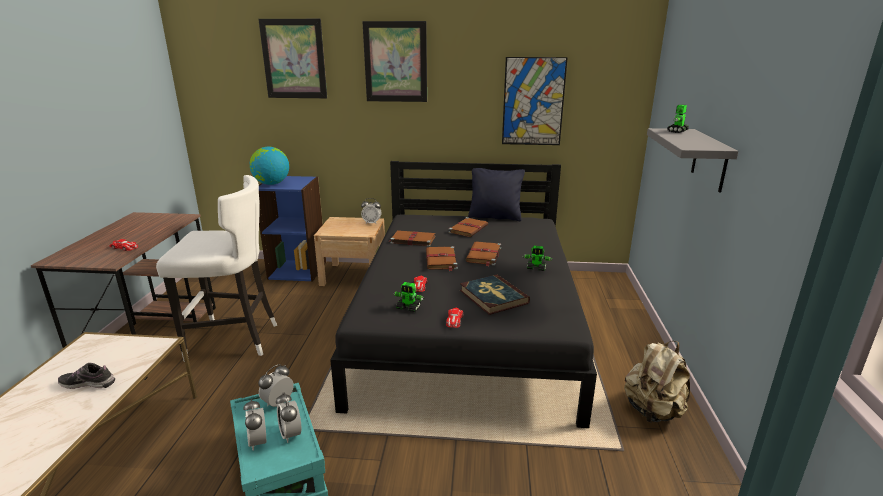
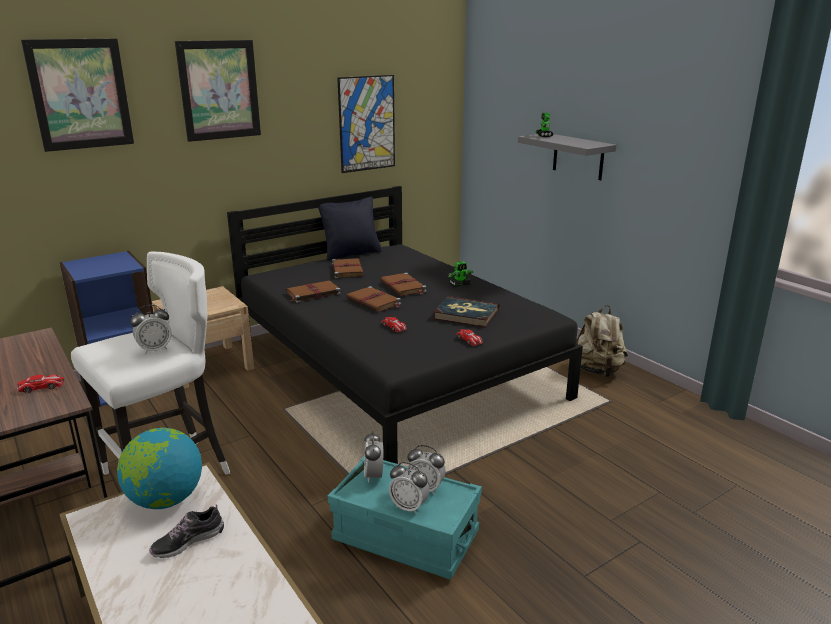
camera: 40 degrees left, 0 degrees up
globe [249,147,289,185] -> globe moved to [117,428,202,509]
alarm clock [361,198,382,225] -> alarm clock moved to [131,305,171,354]
toy robot [394,282,424,312] -> none

